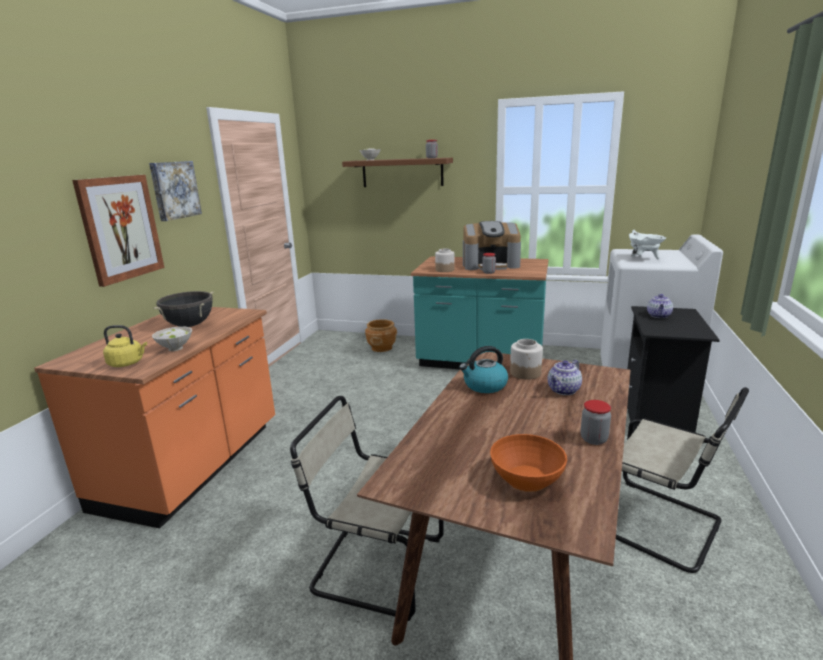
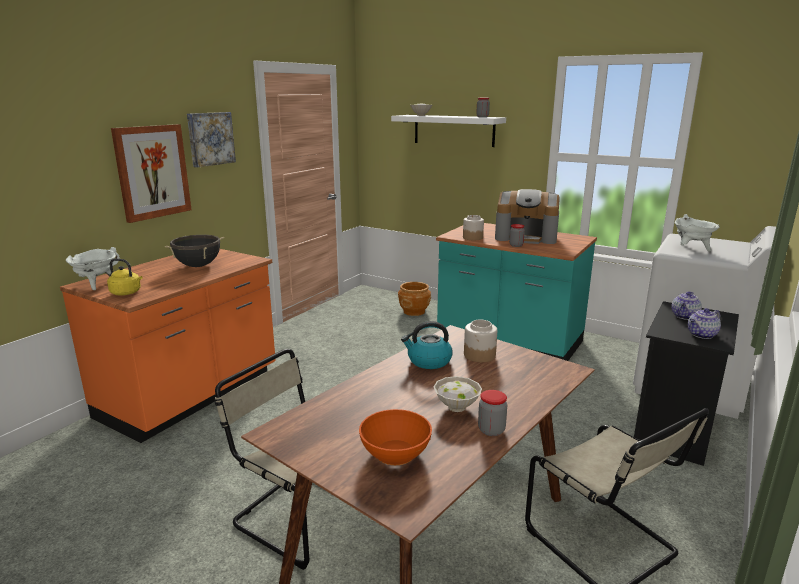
camera: 15 degrees right, 0 degrees up
white bowl [152,327,192,351] -> white bowl moved to [434,376,482,412]
brown shelf [342,158,453,187] -> white shelf [391,115,506,147]
teapot [548,360,582,395] -> teapot moved to [688,308,721,339]
none -> white cooking pot [66,247,120,290]

